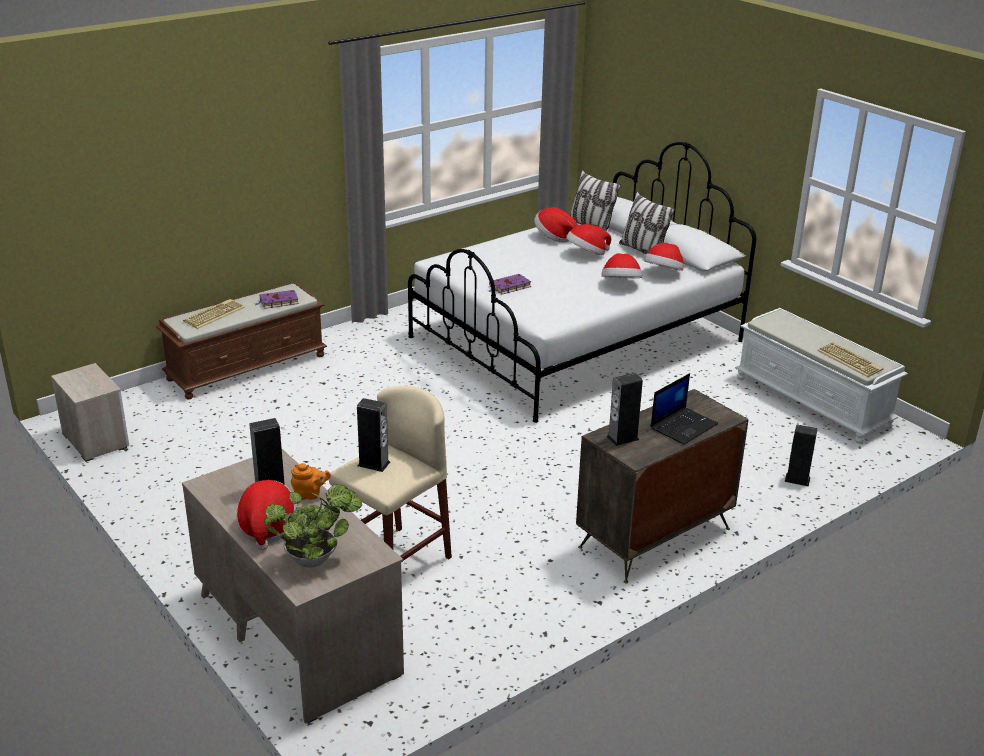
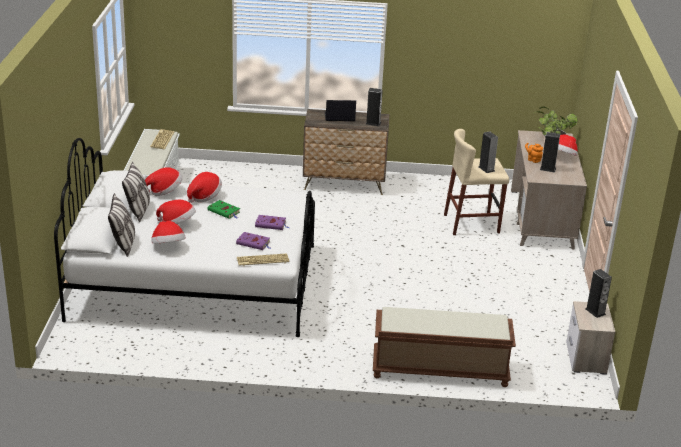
camera: 140 degrees left, 0 degrees up
keyboard [183,299,245,329] -> keyboard moved to [237,253,290,266]
purple book [255,290,299,309] -> purple book moved to [236,232,271,250]
speaker [785,424,818,487] -> speaker moved to [586,269,612,318]
none -> green book [208,200,240,219]

